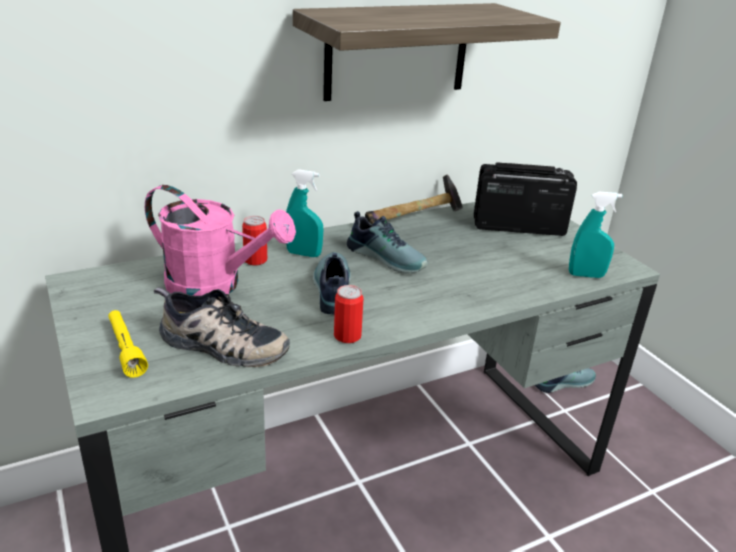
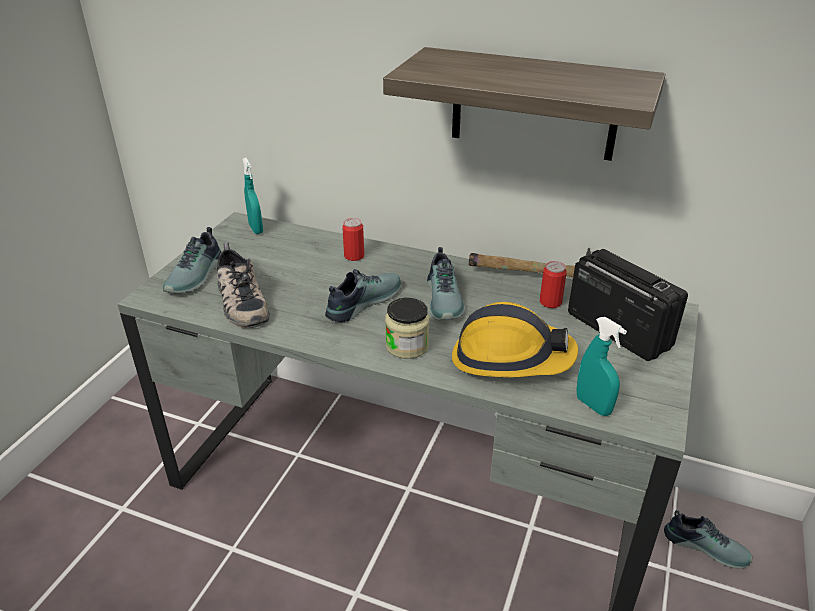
camera: 50 degrees right, 5 degrees up
yellow flashlight [108,310,148,378] -> shoe [163,227,221,293]
pink watering can [145,185,296,296] -> none
turquoise spray bottle [286,169,323,257] -> turquoise spray bottle moved to [243,158,263,234]
can [334,285,364,343] -> can moved to [540,261,567,308]
none -> jar [385,298,430,359]
none -> hard hat [452,302,578,377]

